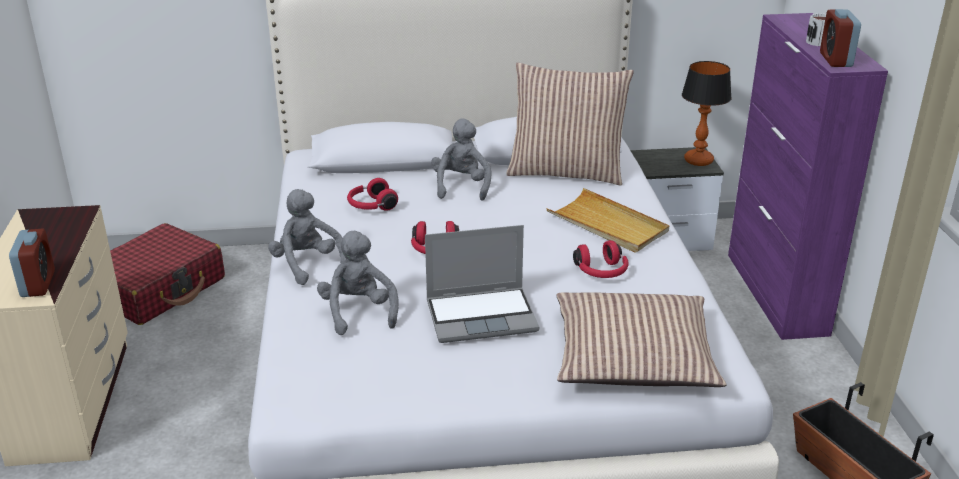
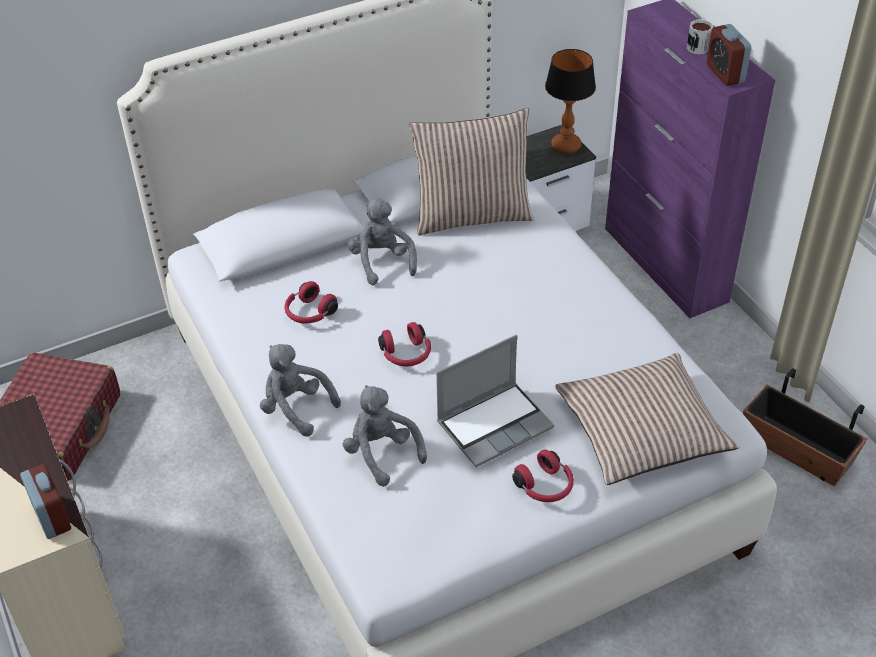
camera: 20 degrees left, 15 degrees up
beige tray [546,188,669,253] -> none
red headphones [573,240,628,278] -> red headphones moved to [512,450,574,502]

